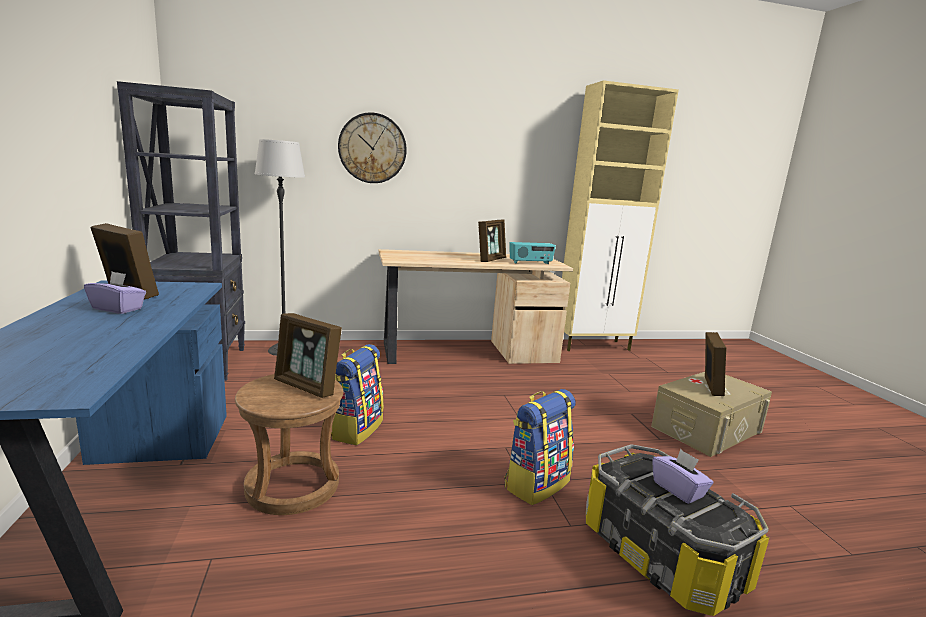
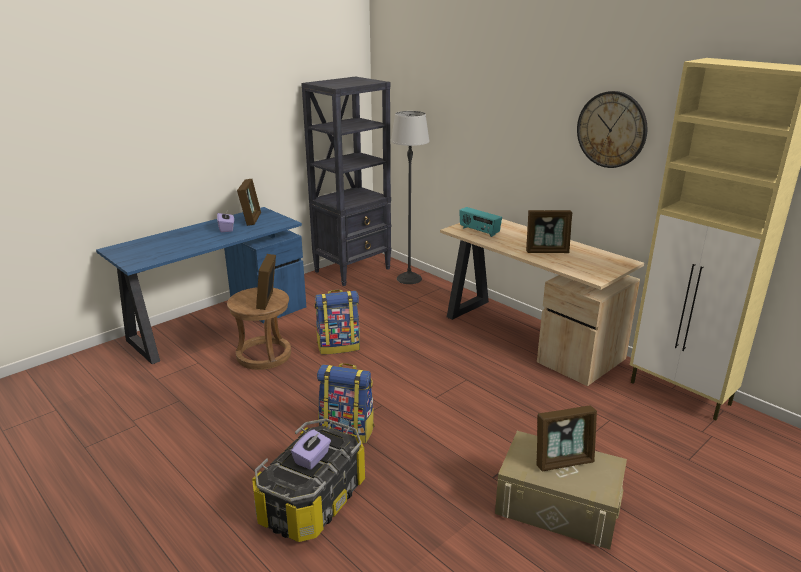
camera: 60 degrees right, 10 degrees up
wall clock [338,112,407,183] -> wall clock moved to [577,91,648,168]
radio [510,242,556,264] -> radio moved to [459,207,502,237]

